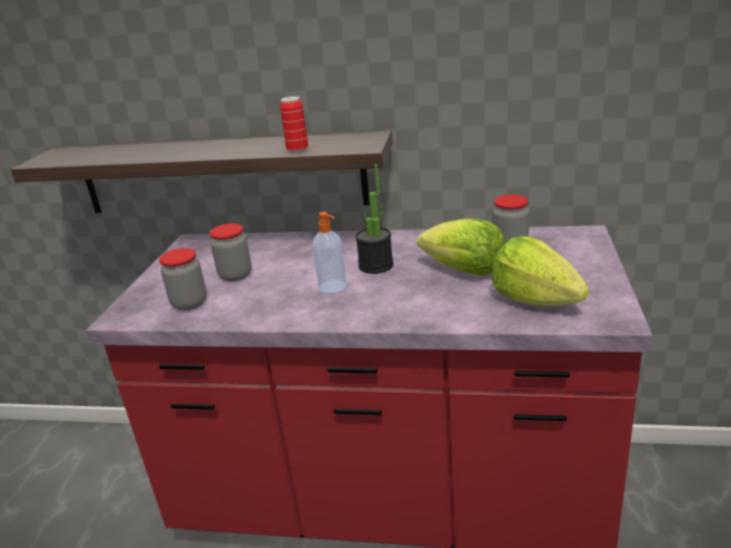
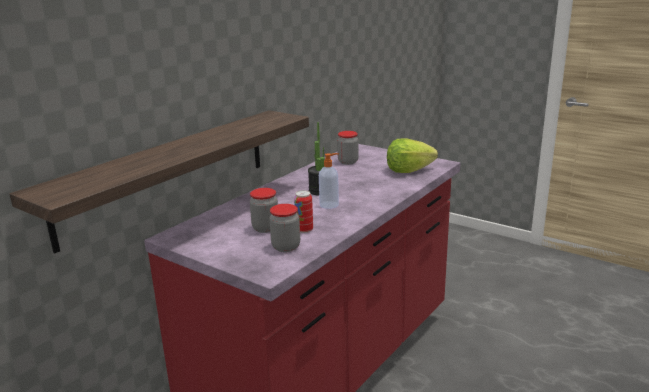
camera: 65 degrees left, 5 degrees down
can [280,96,308,153] -> can moved to [294,190,313,233]
lettuce [417,218,505,276] -> none

